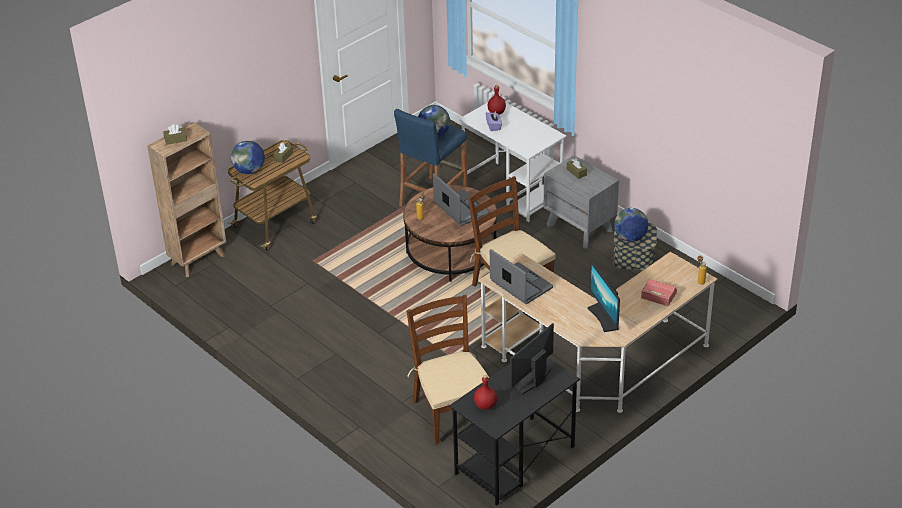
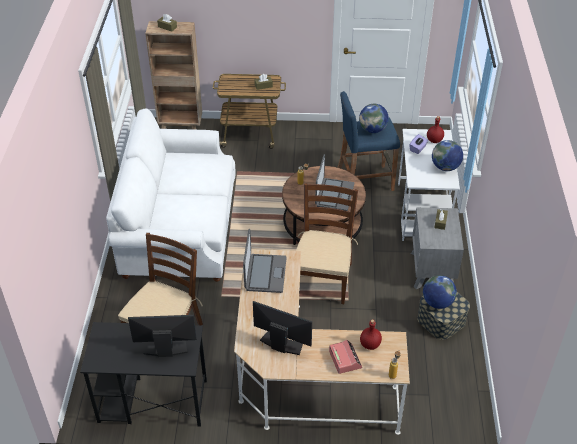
camera: 45 degrees right, 5 degrees up
globe [231,141,265,174] -> globe moved to [432,140,463,171]
red bottle [474,375,497,410] -> red bottle moved to [360,320,382,350]
monitor [587,261,620,332] -> monitor turned 90 degrees clockwise [253,301,312,355]
none -> white sofa [106,108,235,282]

